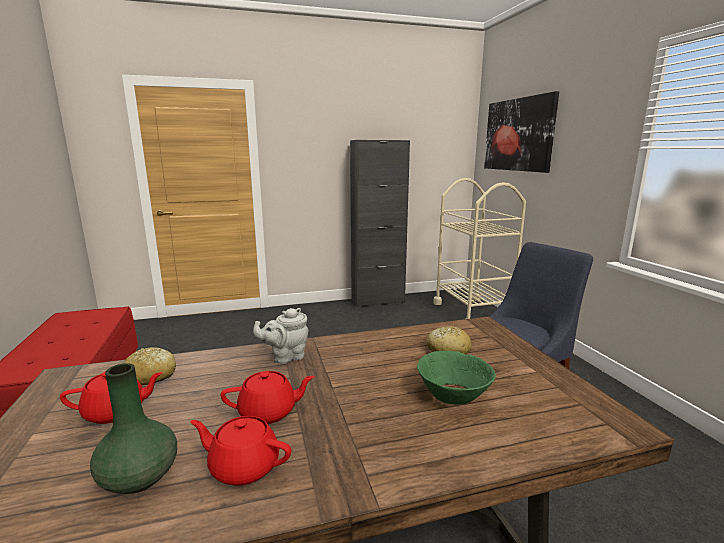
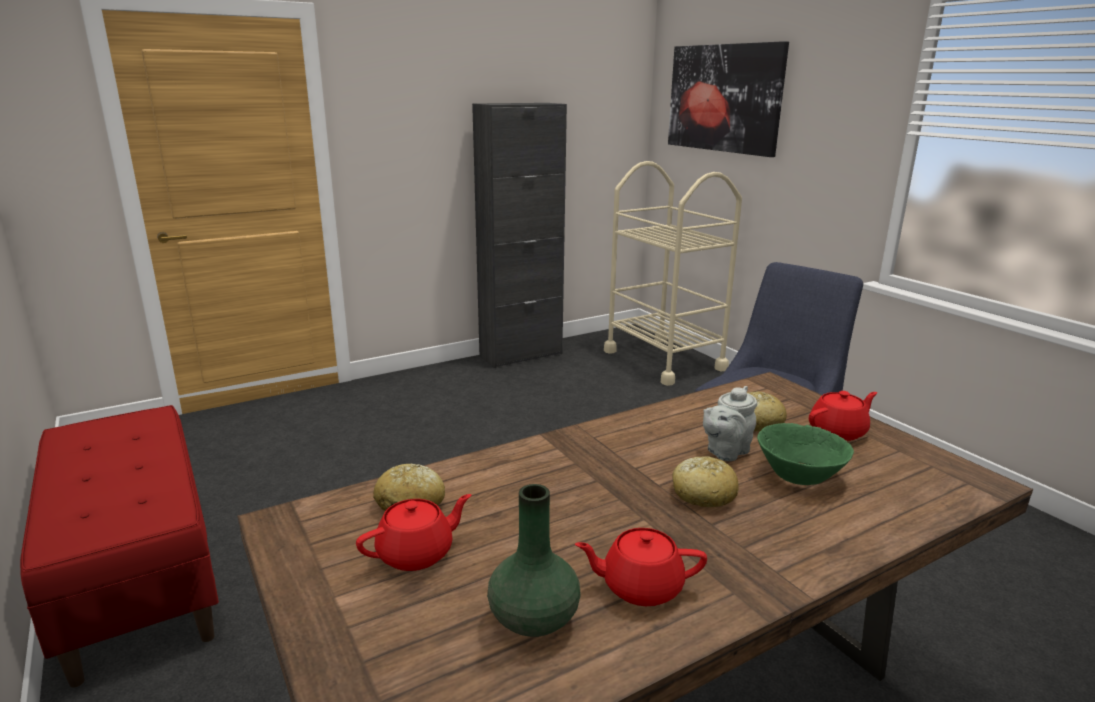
camera: 15 degrees left, 5 degrees up
red teapot [221,371,315,424] -> red teapot moved to [809,391,878,441]
grey teapot [253,308,309,364] -> grey teapot moved to [703,386,757,461]
none -> bread [672,456,739,507]

